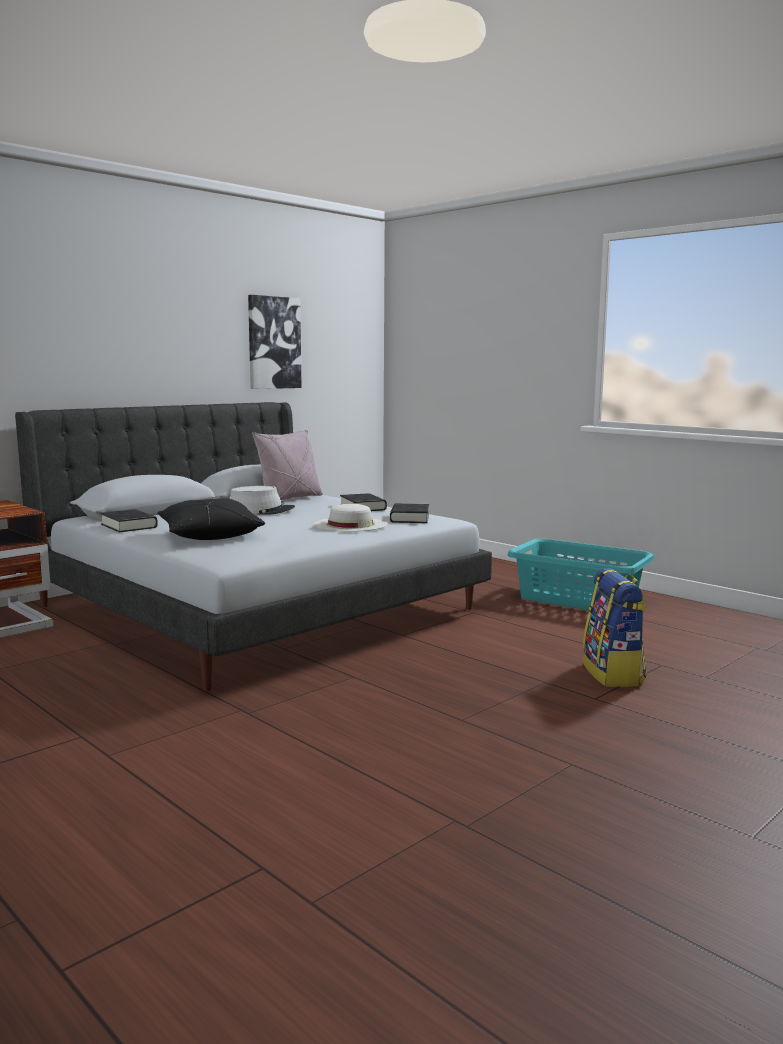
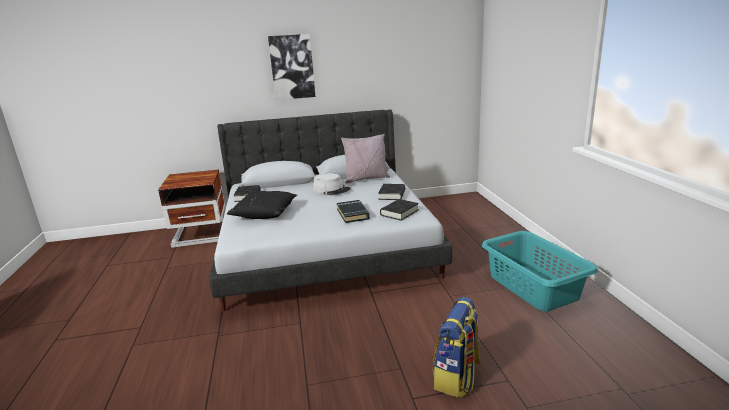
camera: 35 degrees right, 10 degrees up
picture [248,295,302,389] -> picture moved to [268,34,315,100]
white hat [314,504,387,532] -> black book [337,200,370,223]

